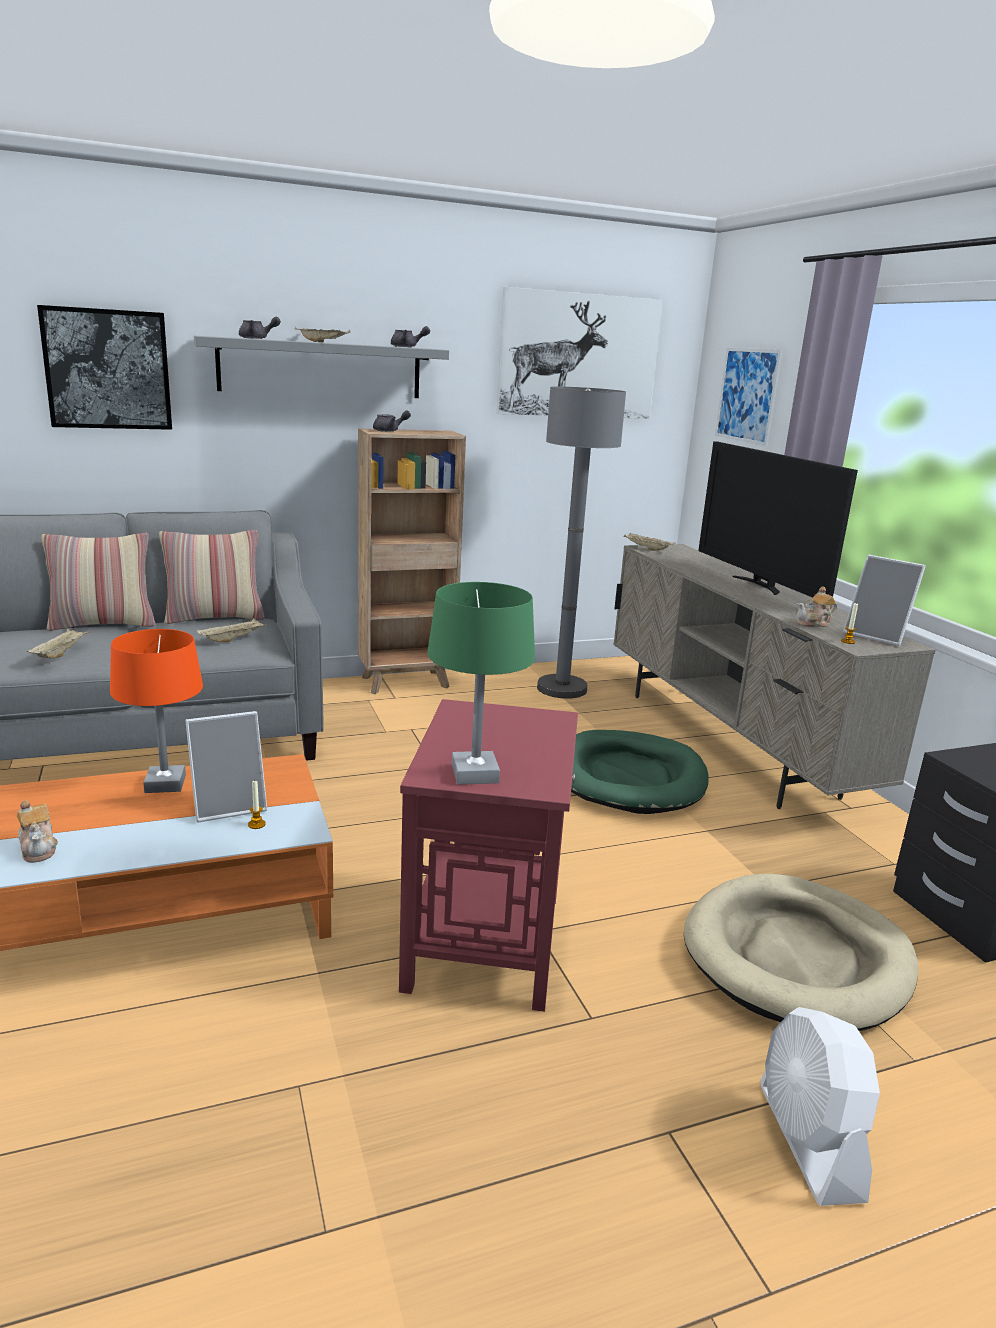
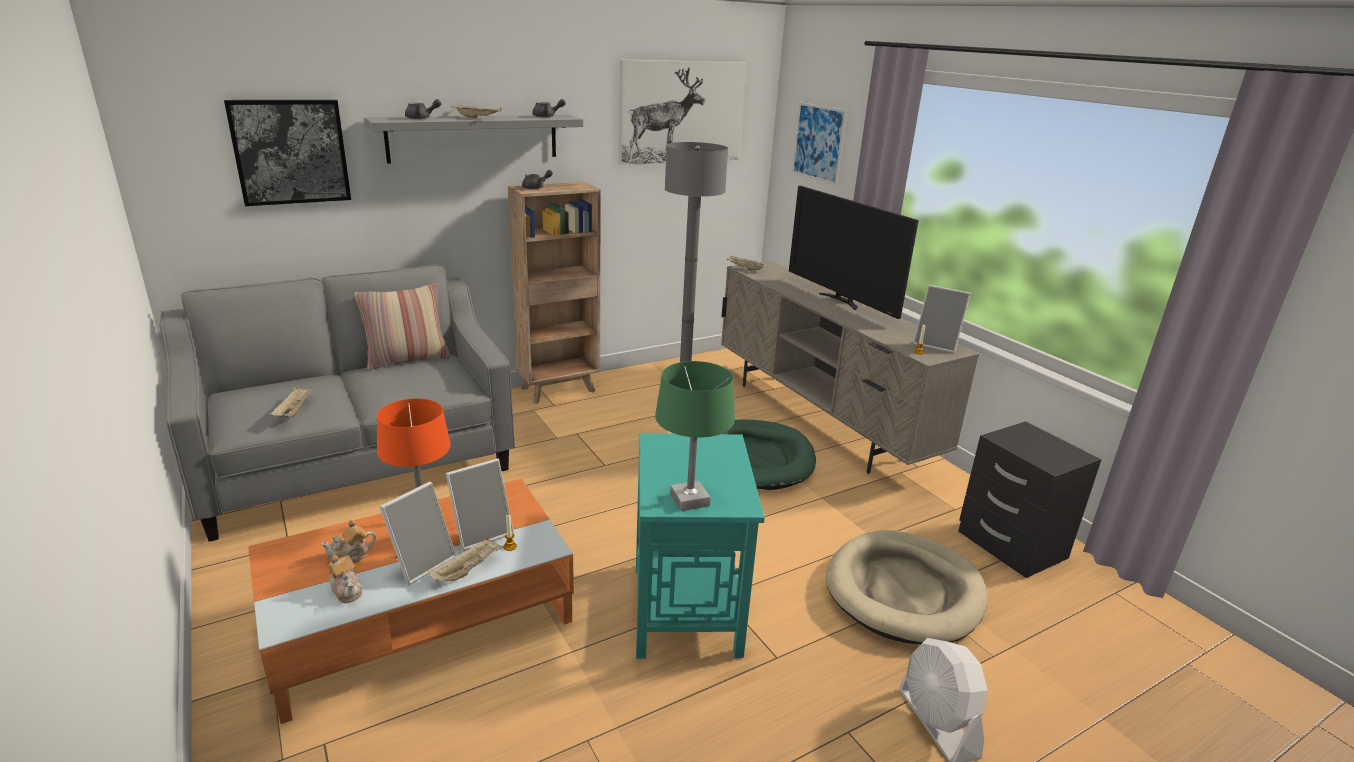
camera: 10 degrees left, 5 degrees up
pillow [41,533,155,631] -> none
beige tray [196,618,267,642] -> beige tray moved to [428,537,504,583]
red side table [399,699,578,1012] -> turquoise side table [636,433,765,658]
teapot [797,586,838,627] -> teapot moved to [321,520,376,563]
none -> picture frame [380,482,456,585]

